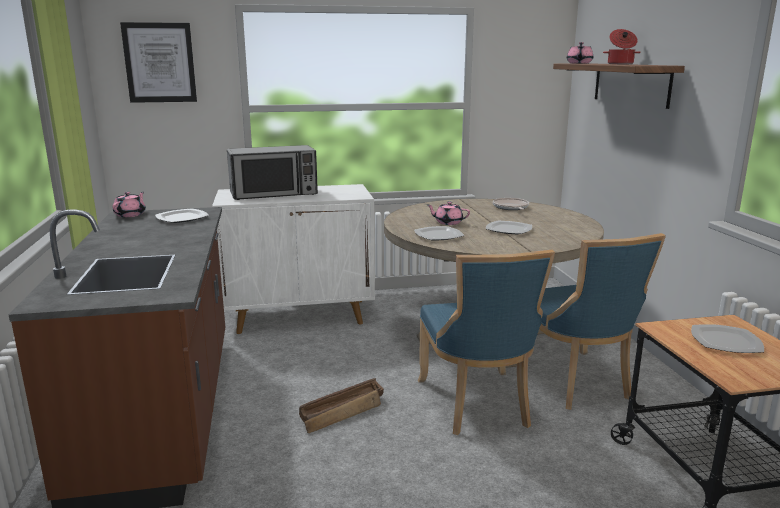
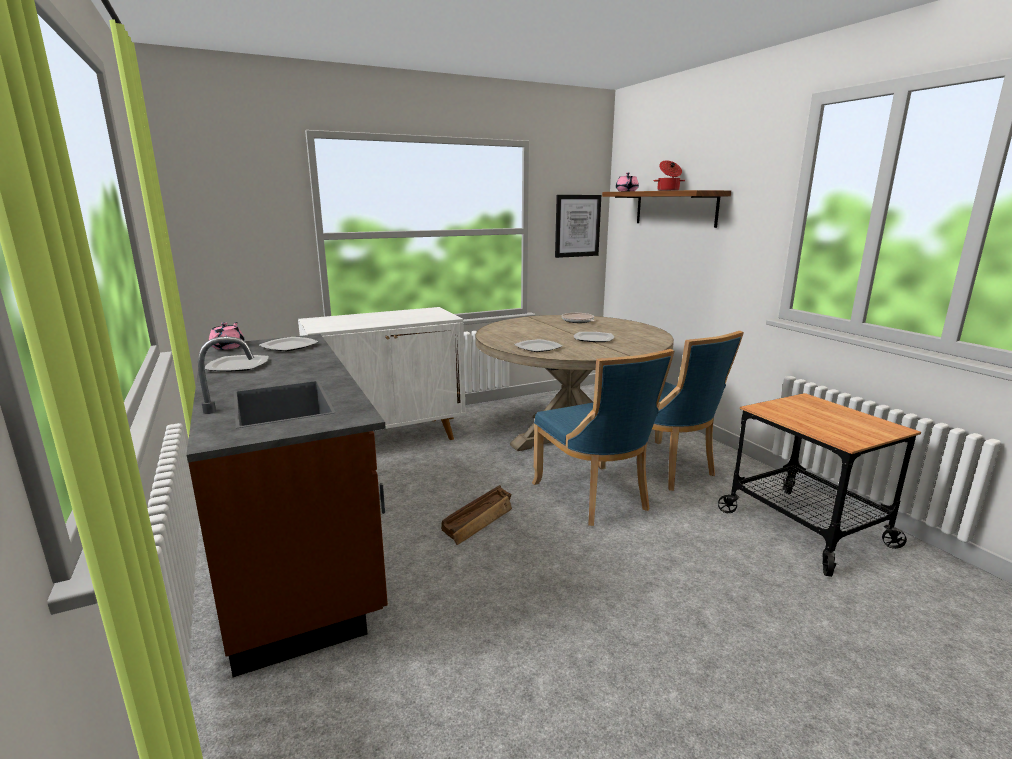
camera: 15 degrees left, 0 degrees up
picture [120,22,197,103] -> picture moved to [555,195,601,258]
microwave [227,145,318,200] -> none
pink teapot [427,201,470,225] -> none
plate [691,324,764,353] -> plate moved to [205,355,269,372]

